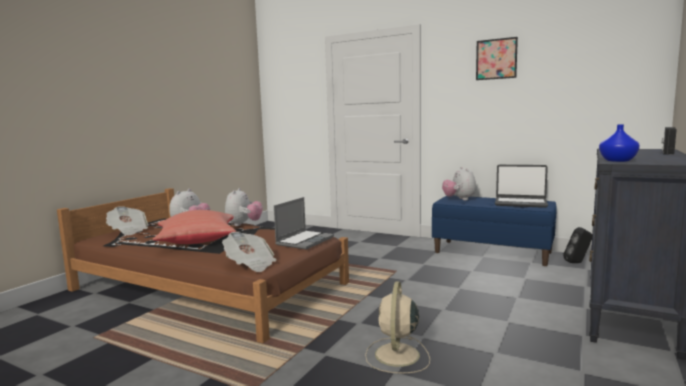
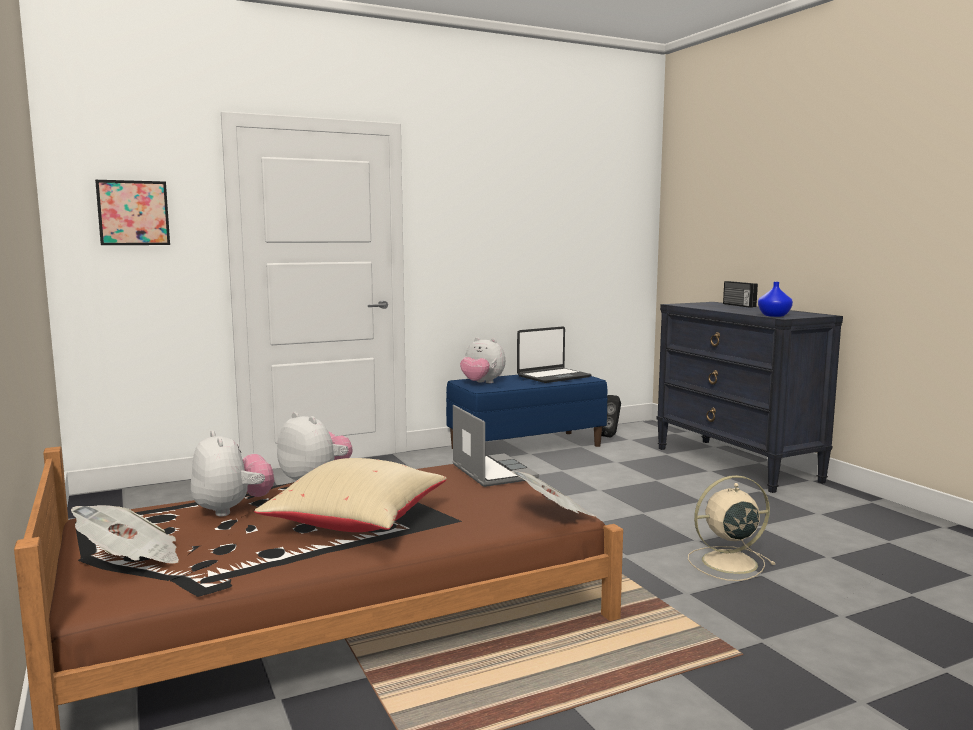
camera: 55 degrees left, 0 degrees up
red pillow [152,210,236,244] -> beige pillow [254,458,447,532]
beige fan [365,281,430,374] -> beige fan turned 120 degrees clockwise [688,475,775,581]
picture [476,37,518,80] -> picture moved to [95,180,170,245]

